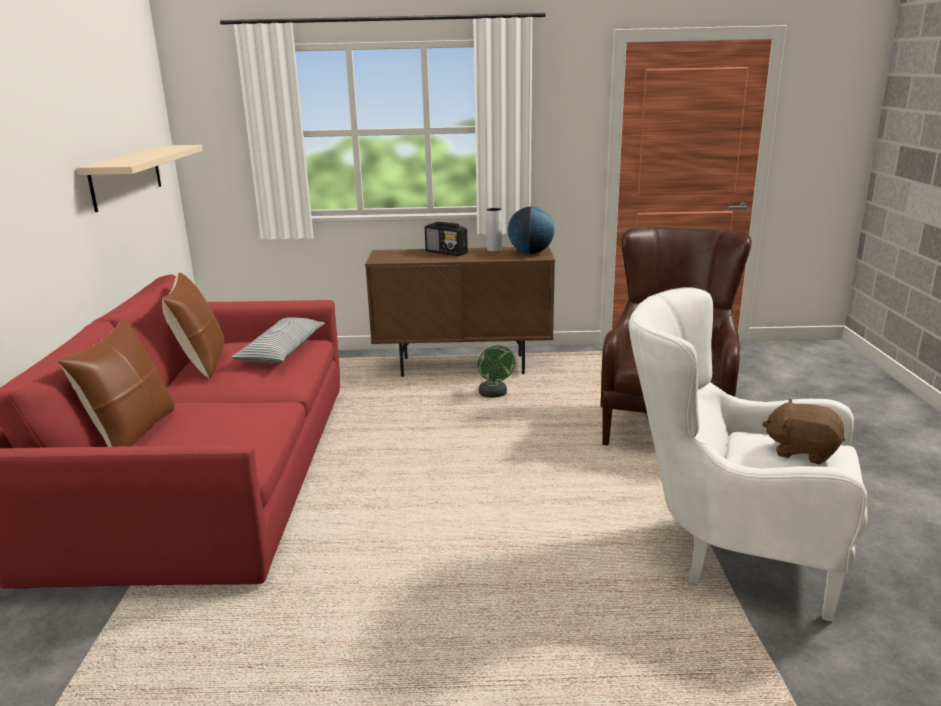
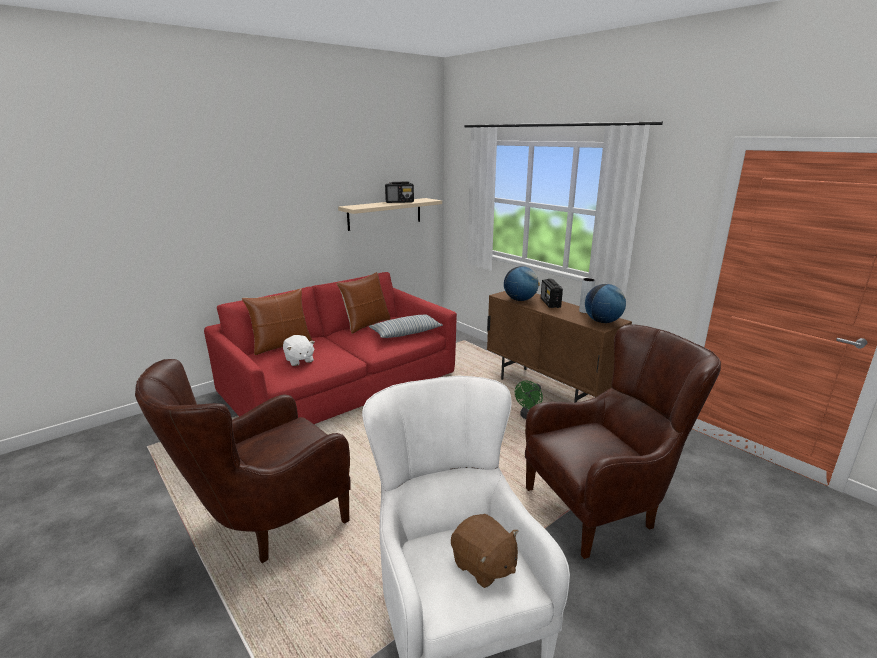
camera: 50 degrees right, 0 degrees up
brown plush toy [762,399,845,464] -> brown plush toy turned 150 degrees clockwise [451,514,519,588]
none -> brown armchair [135,359,351,563]
none -> white plush toy [283,335,315,366]
none -> radio [385,181,414,203]
none -> globe [504,266,540,301]

